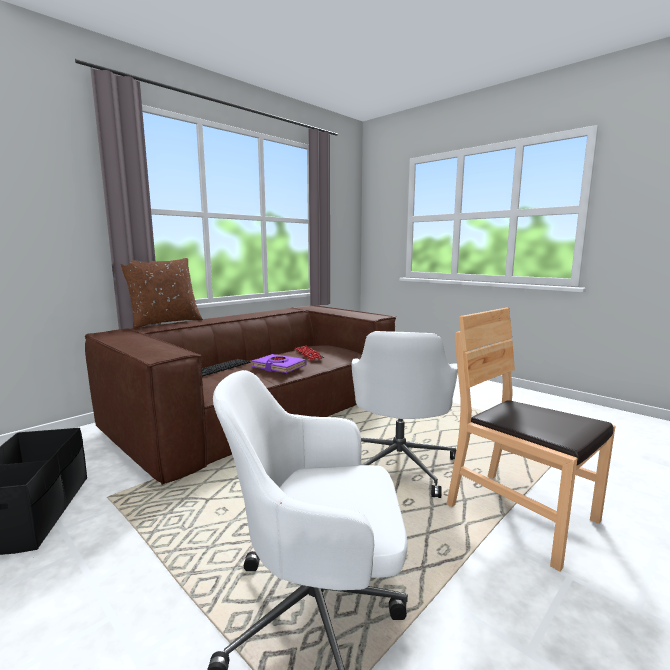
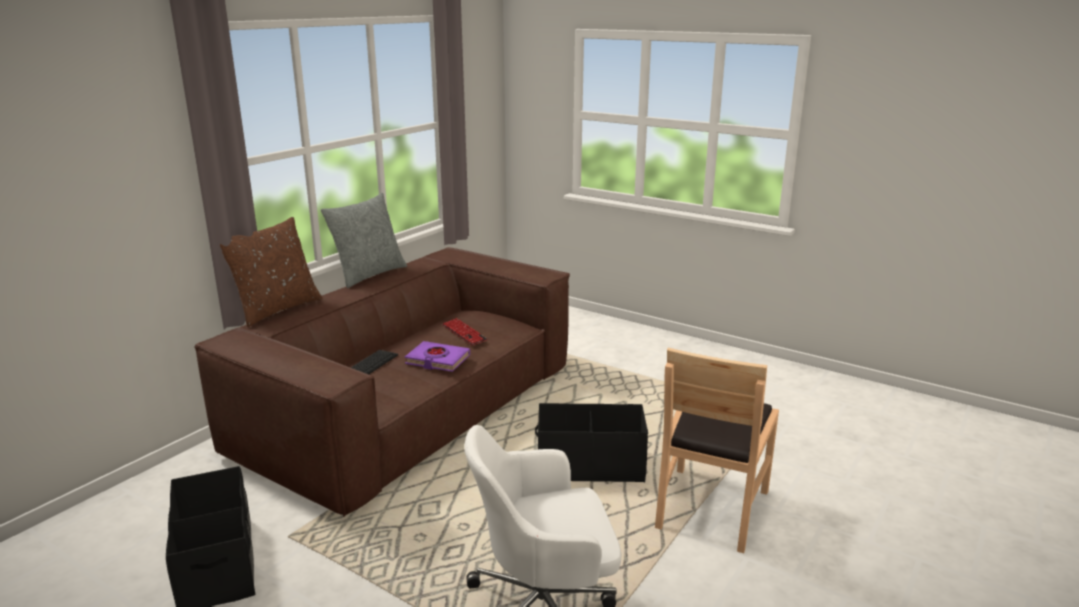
camera: 10 degrees left, 10 degrees up
white office chair [352,331,458,498] -> black storage box [535,403,648,482]
brown chair [446,307,615,572] -> brown chair turned 105 degrees counterclockwise [655,348,779,553]
none -> grey pillow [321,193,407,288]

